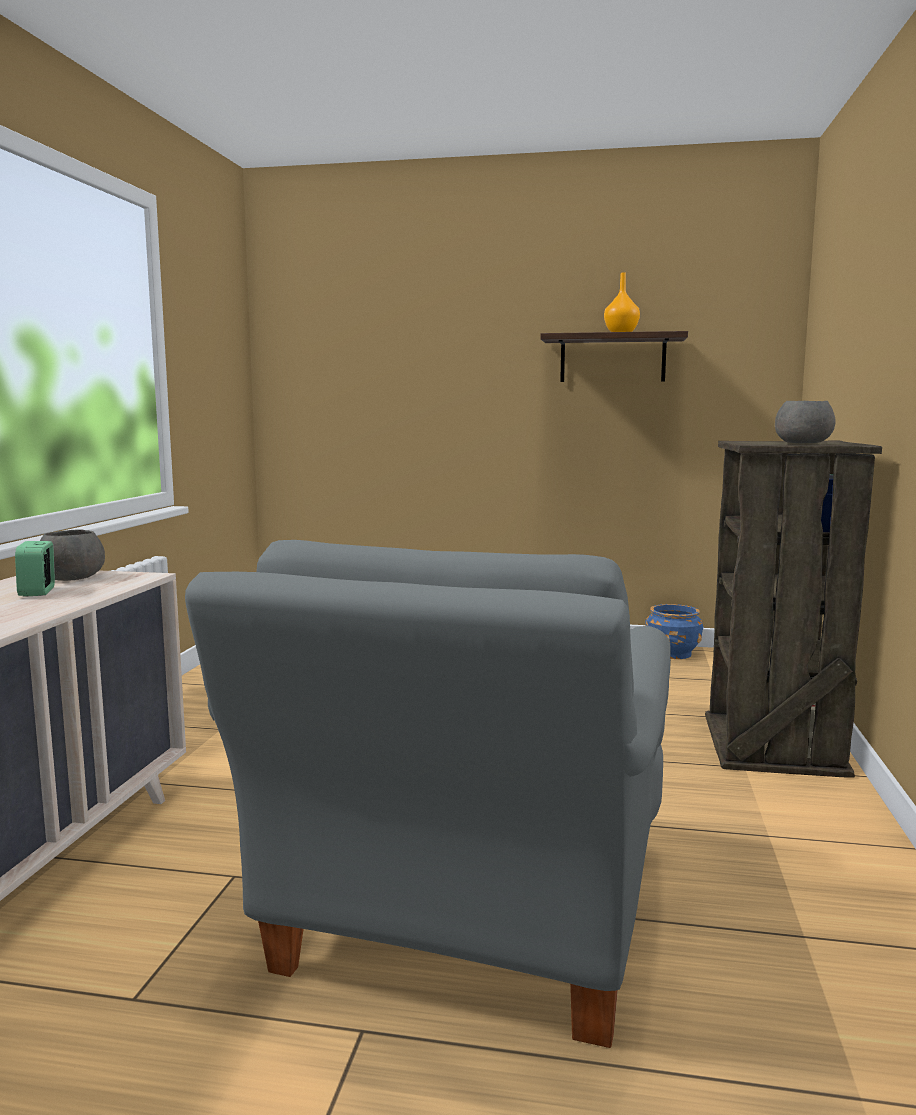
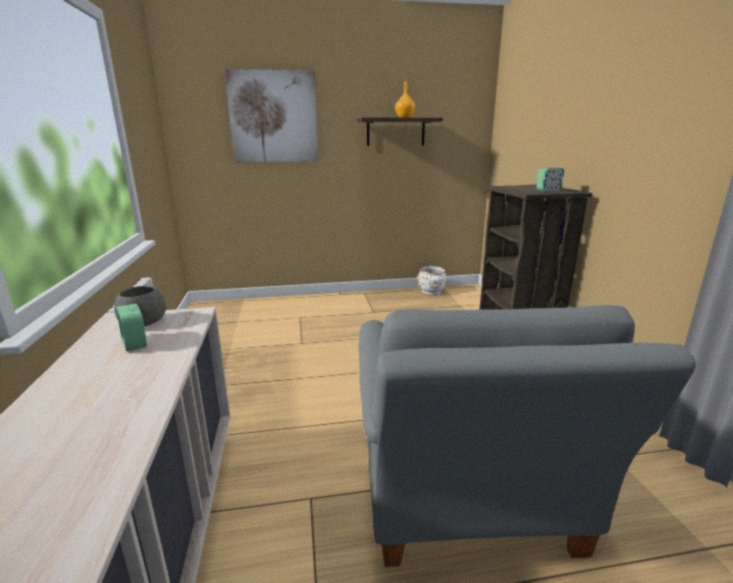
camera: 20 degrees left, 10 degrees up
blue planter [645,604,703,659] -> white planter [417,266,447,296]
grey bowl [775,401,836,443] -> alarm clock [536,168,564,192]
none -> picture [225,69,319,162]

